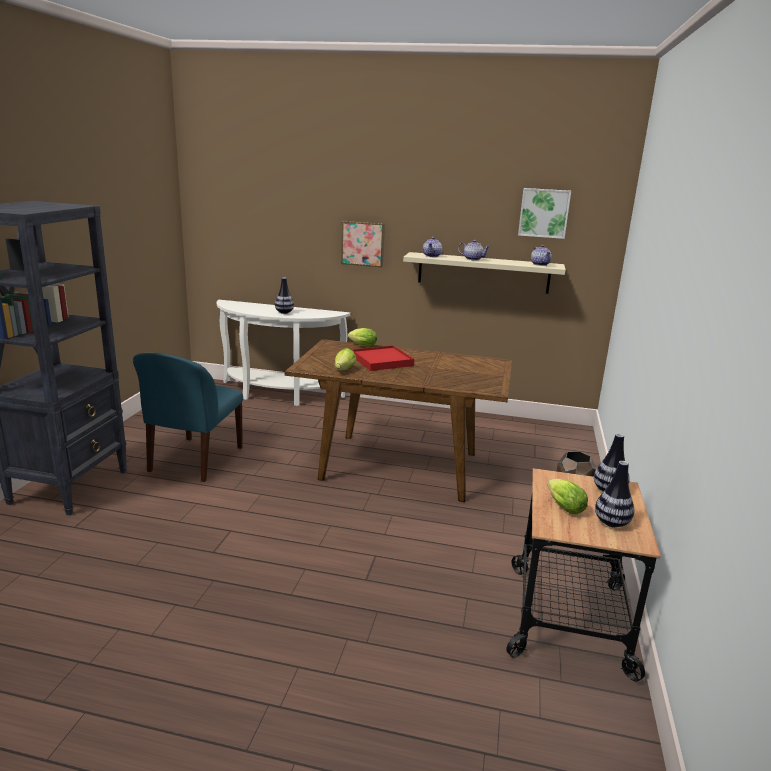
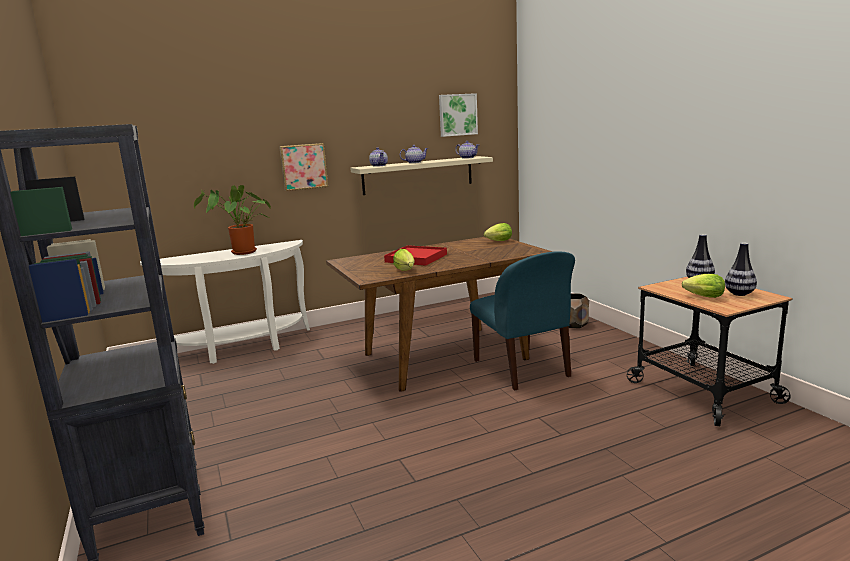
camera: 35 degrees left, 5 degrees down
blue chair [133,353,243,482] -> blue chair moved to [470,251,575,391]
vase [275,277,294,314] -> potted plant [194,185,271,255]
lettuce [348,328,377,347] -> lettuce moved to [484,223,512,241]

